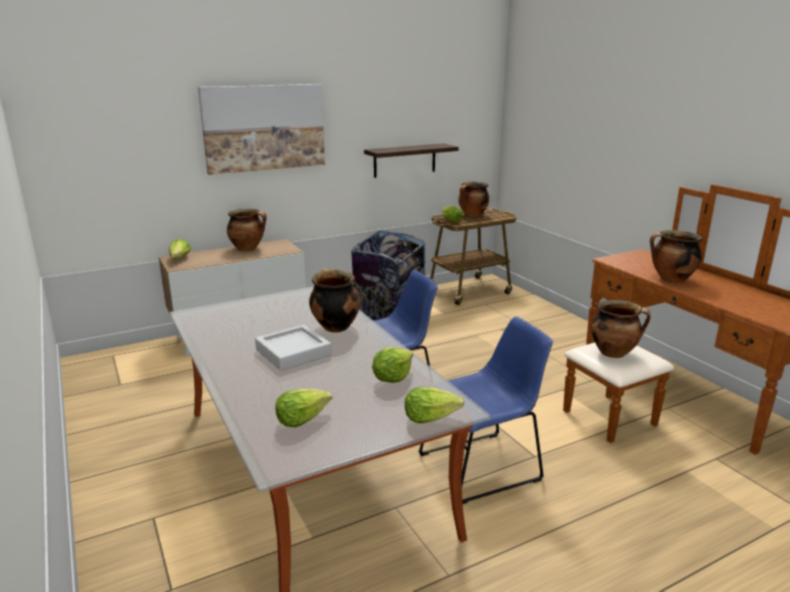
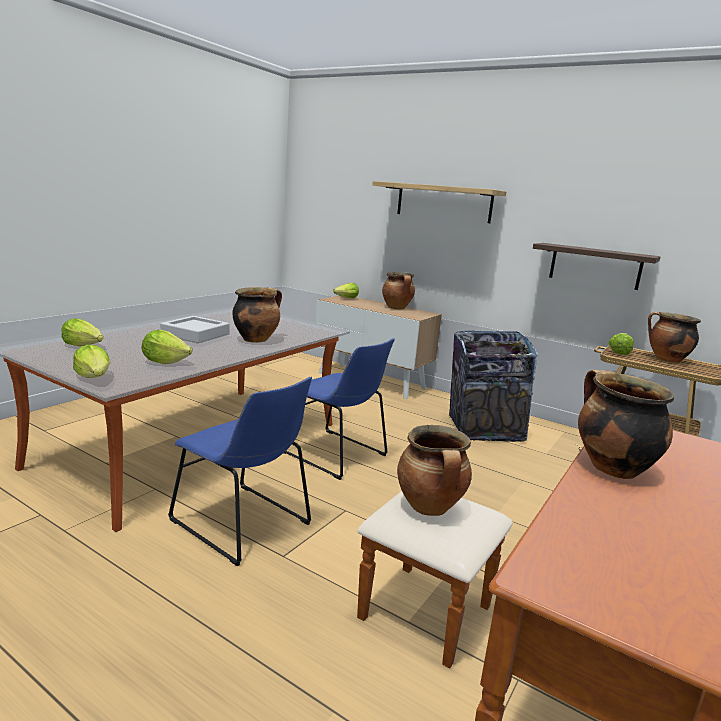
camera: 60 degrees right, 5 degrees down
picture [198,84,325,175] -> shelf [373,181,506,223]

